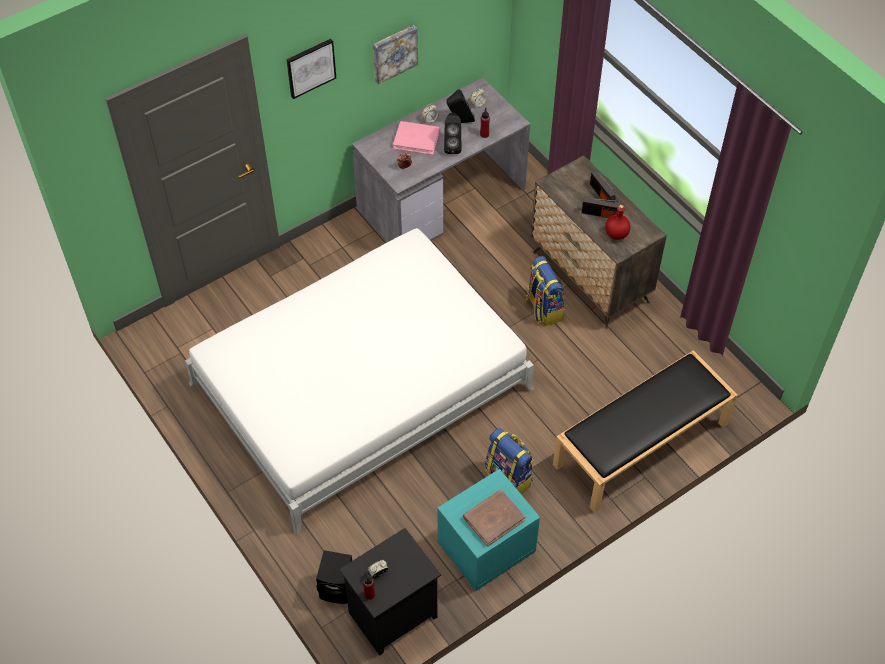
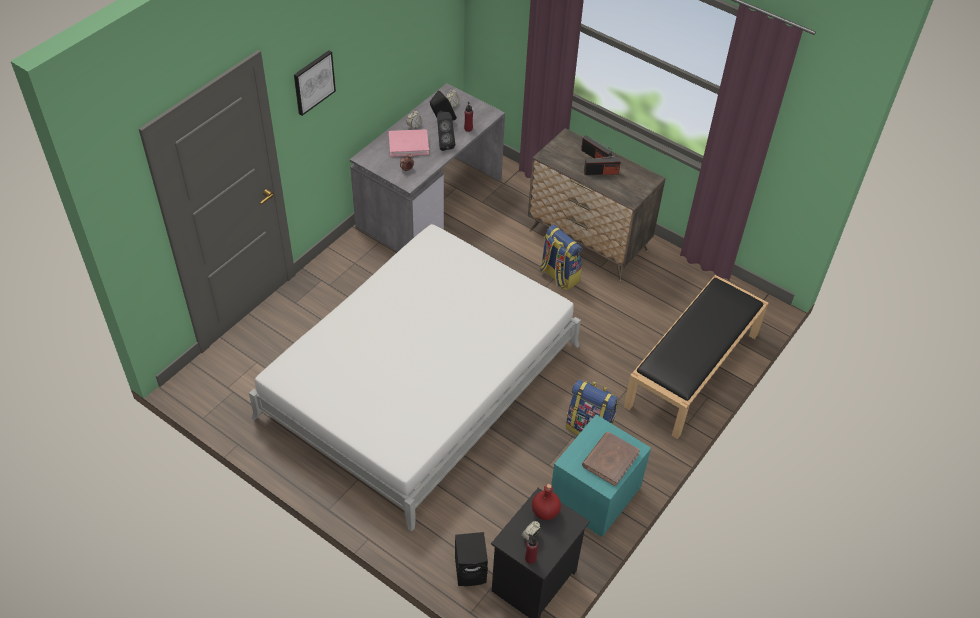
camera: 20 degrees left, 5 degrees down
picture [373,25,418,84] -> none
red bottle [605,205,631,240] -> red bottle moved to [532,484,561,520]

